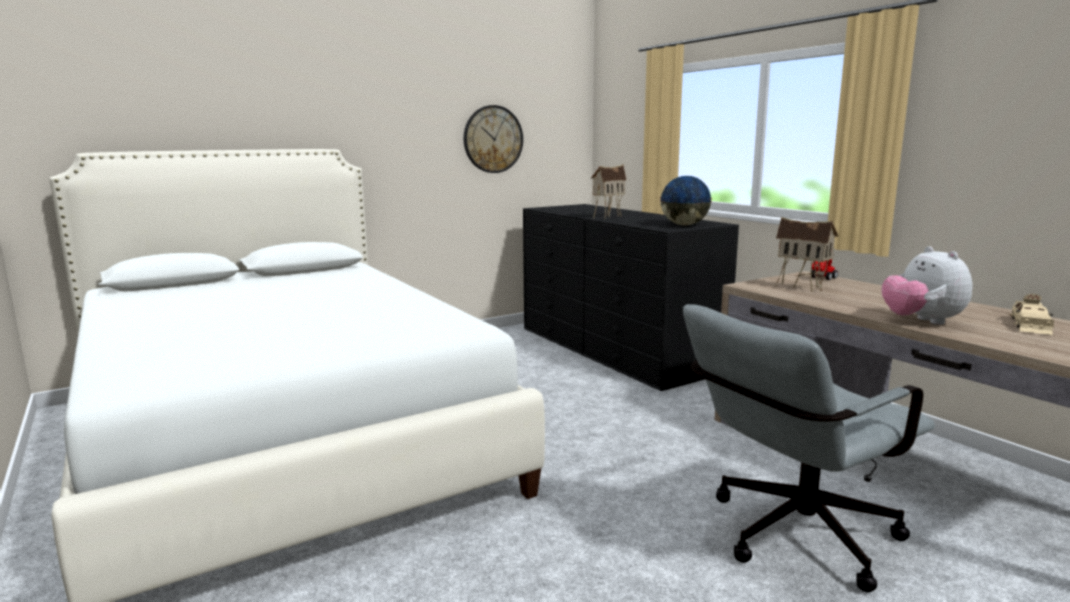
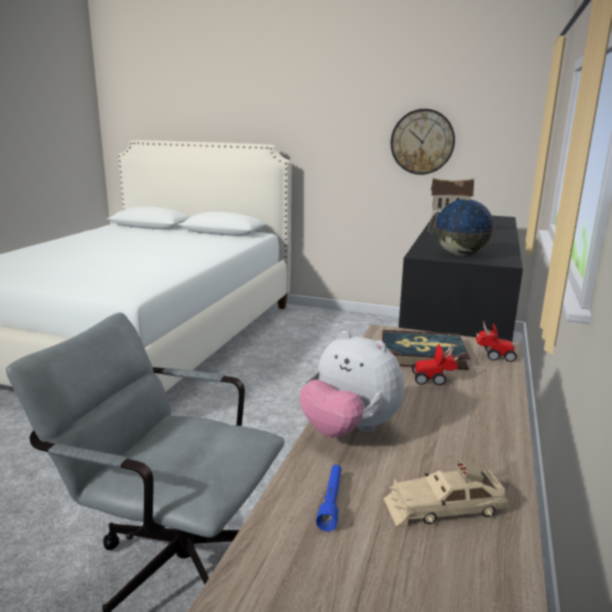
camera: 50 degrees right, 5 degrees up
toy house [775,217,839,292] -> book [382,330,470,370]
plush toy [882,246,973,325] -> plush toy turned 90 degrees counterclockwise [300,330,404,437]
none -> blue flashlight [316,465,342,531]
none -> toy car [412,342,458,385]

